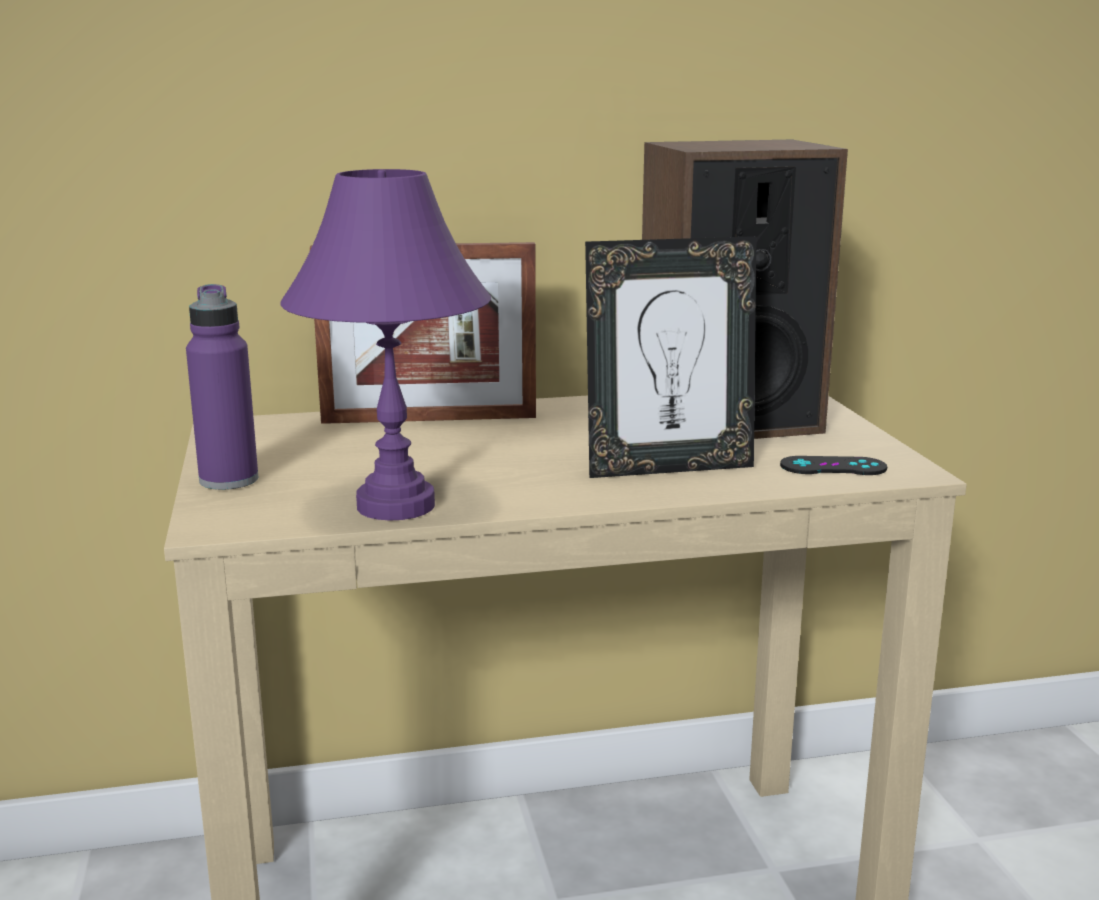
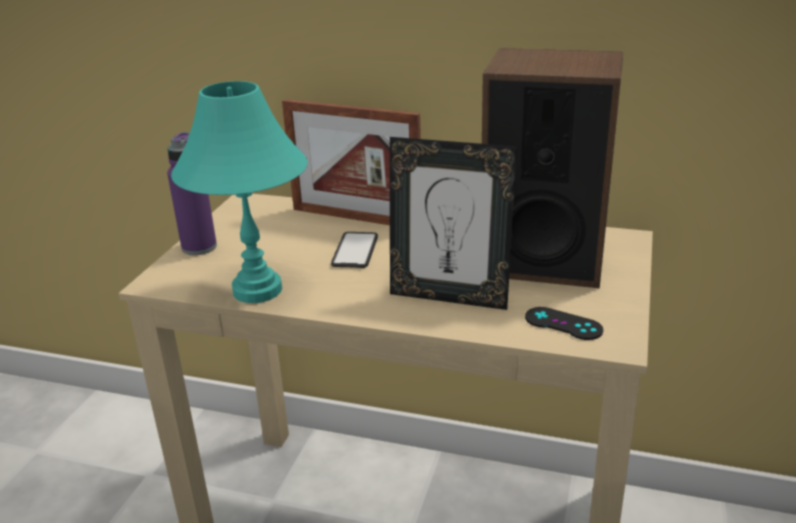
camera: 30 degrees right, 10 degrees up
purple table lamp [281,169,491,520] -> turquoise table lamp [171,81,308,303]
none -> phone [331,232,378,268]

